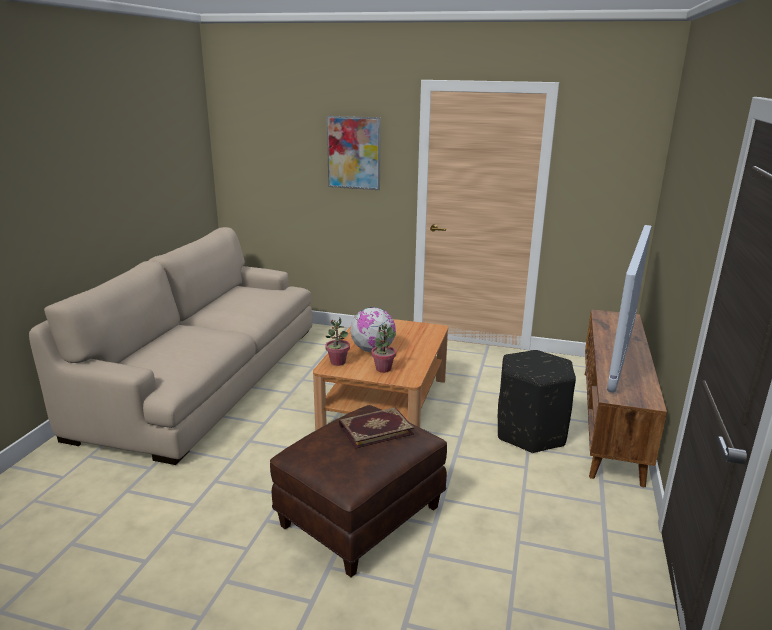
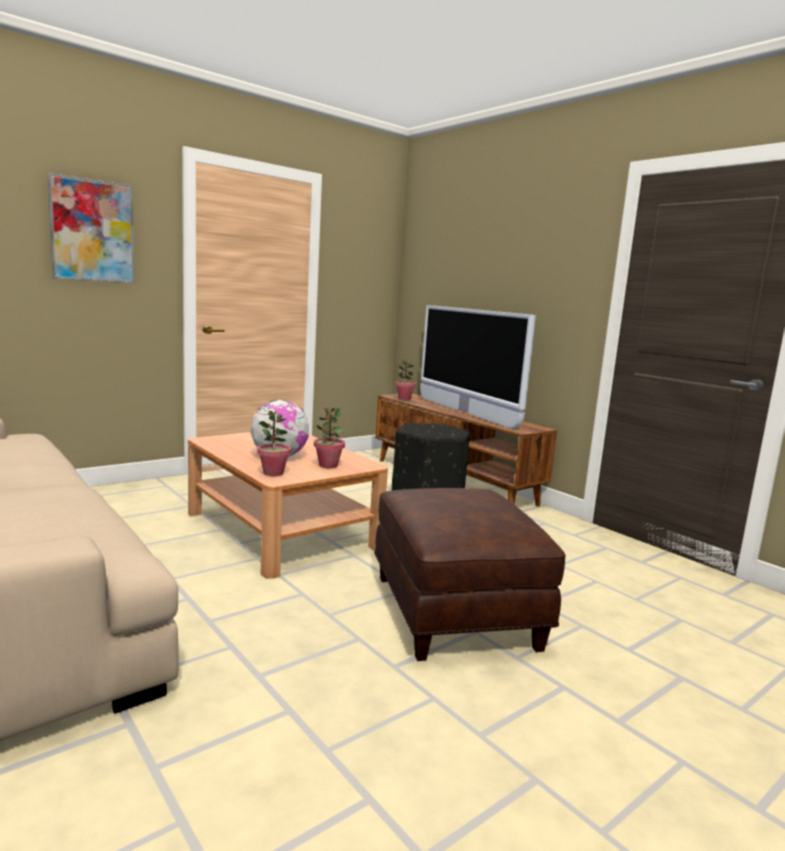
camera: 55 degrees left, 10 degrees down
book [339,407,414,449] -> none
none -> potted plant [395,360,416,400]

